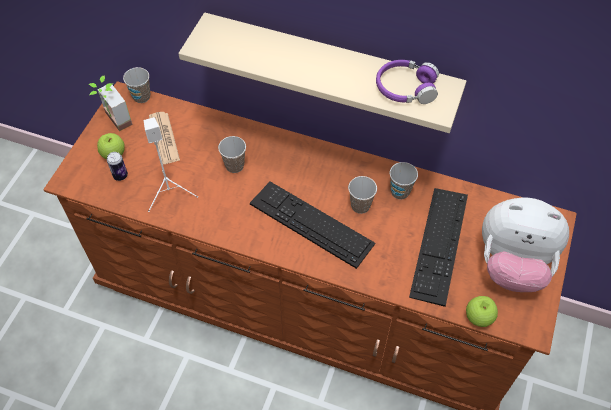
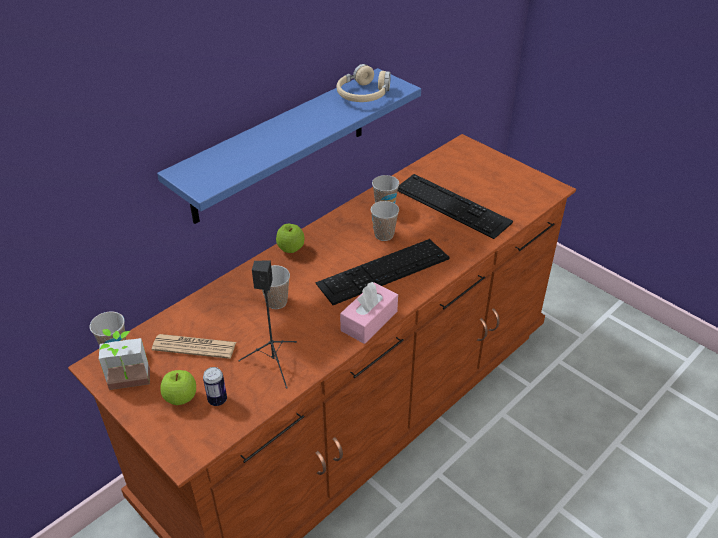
camera: 65 degrees left, 15 degrees down
white speaker [144,117,198,212] -> black speaker [238,260,297,389]
beige shelf [178,12,466,133] -> blue shelf [157,68,421,224]
purple headphones [376,60,439,104] -> beige headphones [337,64,391,102]
apple [466,296,498,327] -> apple moved to [276,224,304,253]
plush toy [482,198,569,292] -> none
none -> pink tissue box [340,282,398,344]

